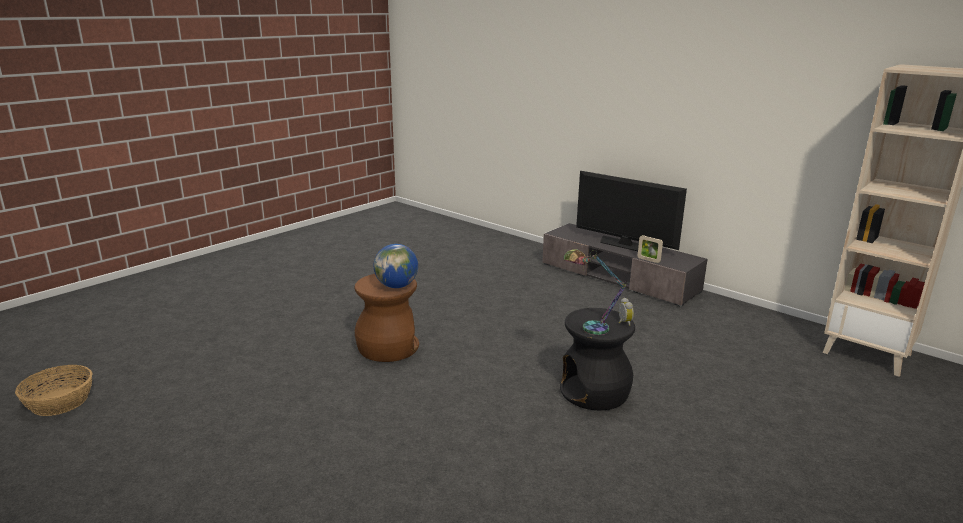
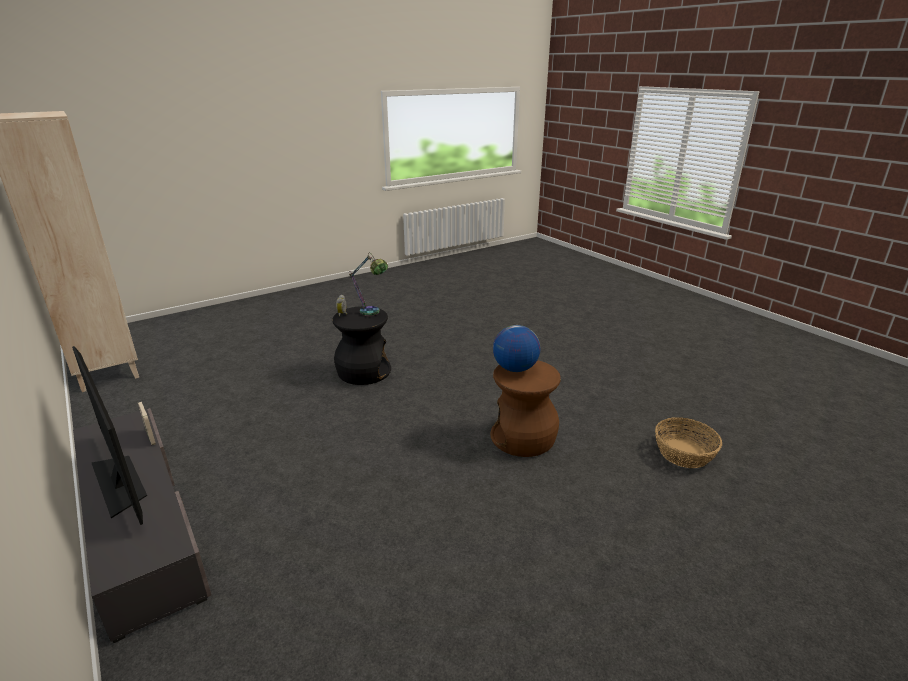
camera: 165 degrees left, 5 degrees up
basket [15,365,92,416] -> basket moved to [655,418,722,468]

